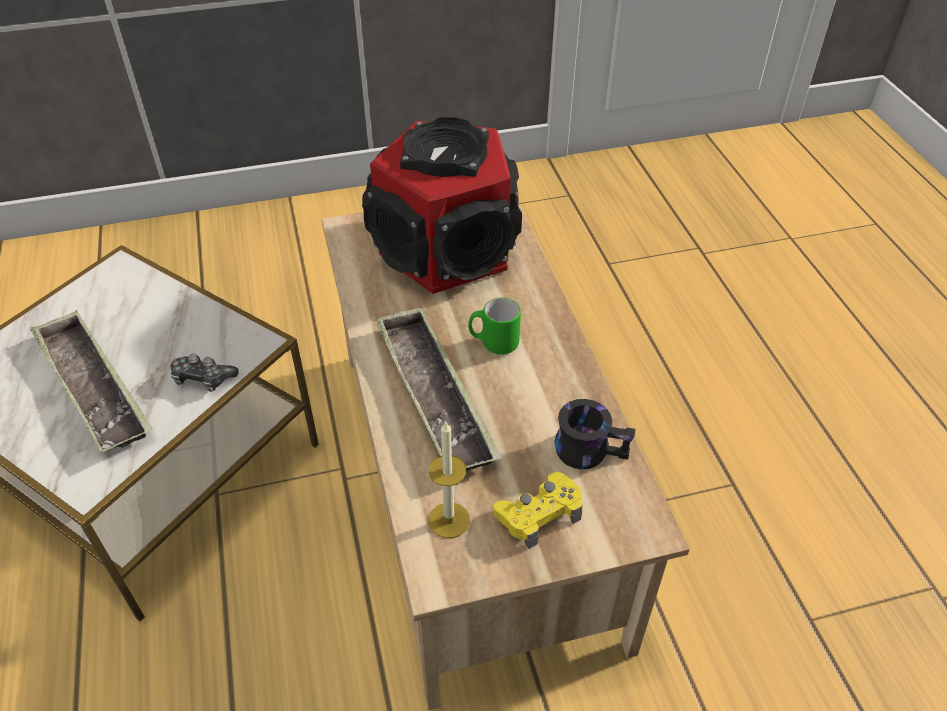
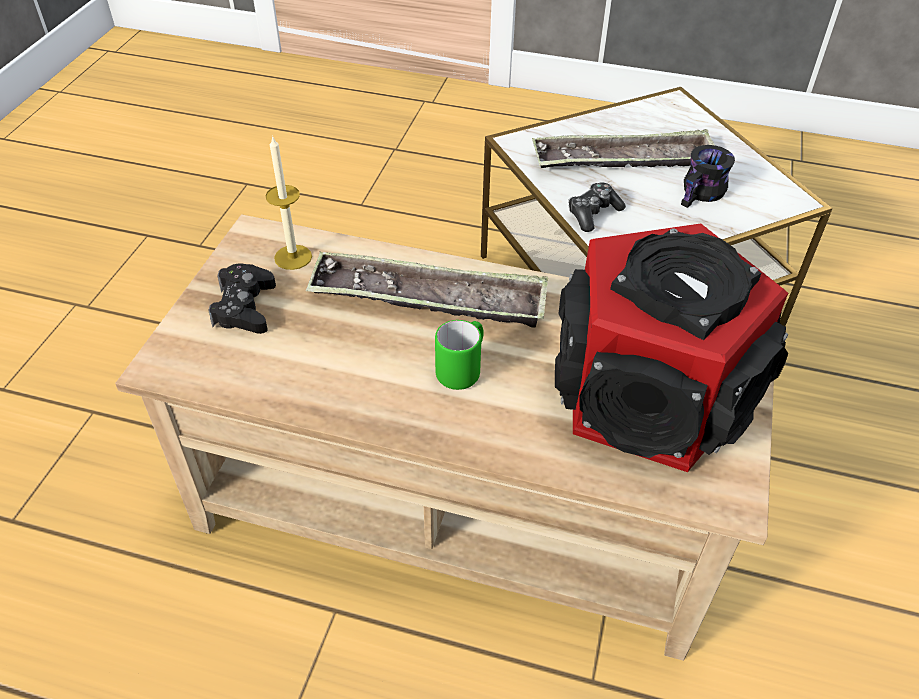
camera: 120 degrees right, 0 degrees up
yellow game controller [493,472,583,549] -> black game controller [208,263,276,334]
black mug [554,399,635,469] -> black mug moved to [681,145,735,208]

